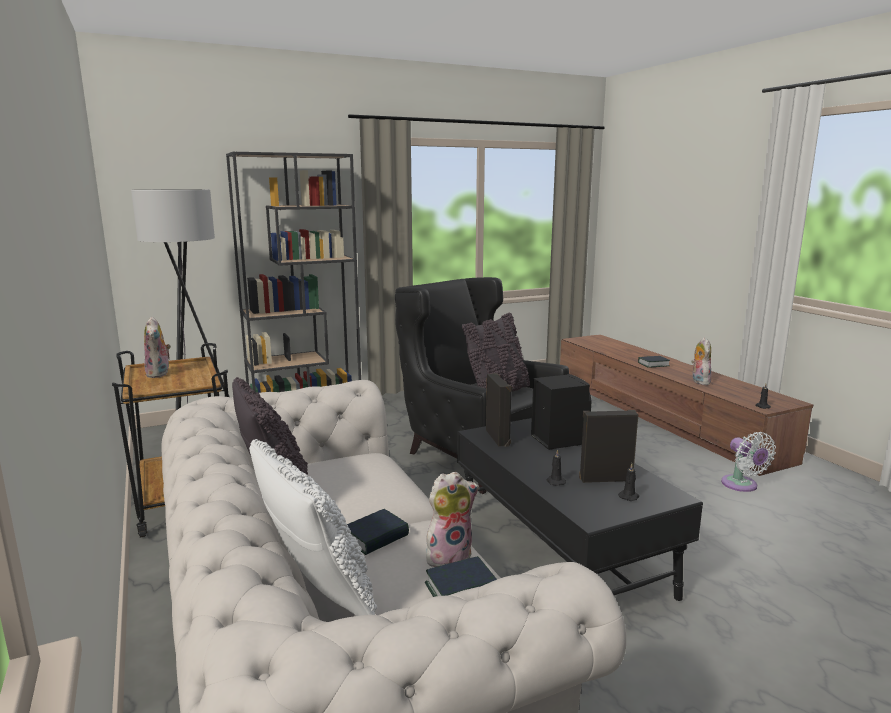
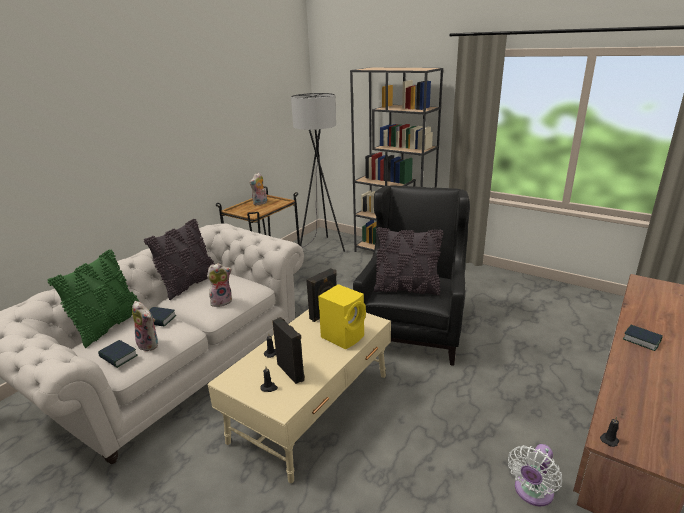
camera: 60 degrees right, 10 degrees up
white pillow [249,439,377,616] -> green pillow [48,250,139,348]
black coffee table [457,418,703,601] -> beige coffee table [208,309,391,483]
black speaker [531,374,592,450] -> yellow speaker [318,284,366,349]
plush toy [691,338,712,385] -> plush toy moved to [207,263,232,307]

